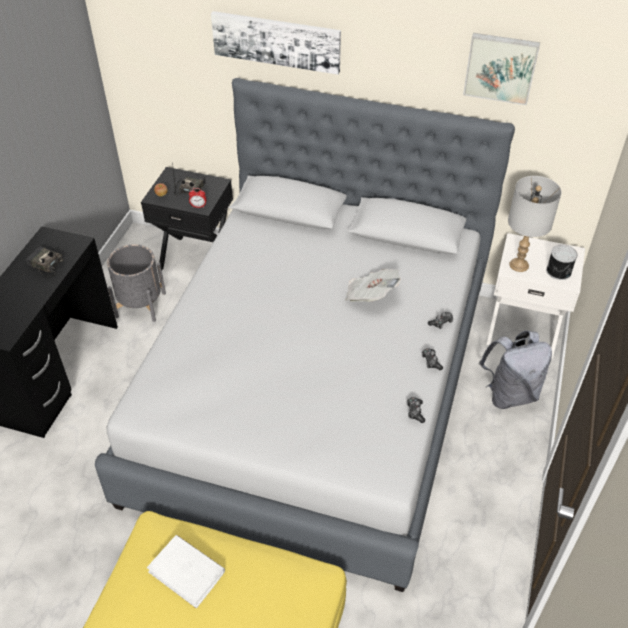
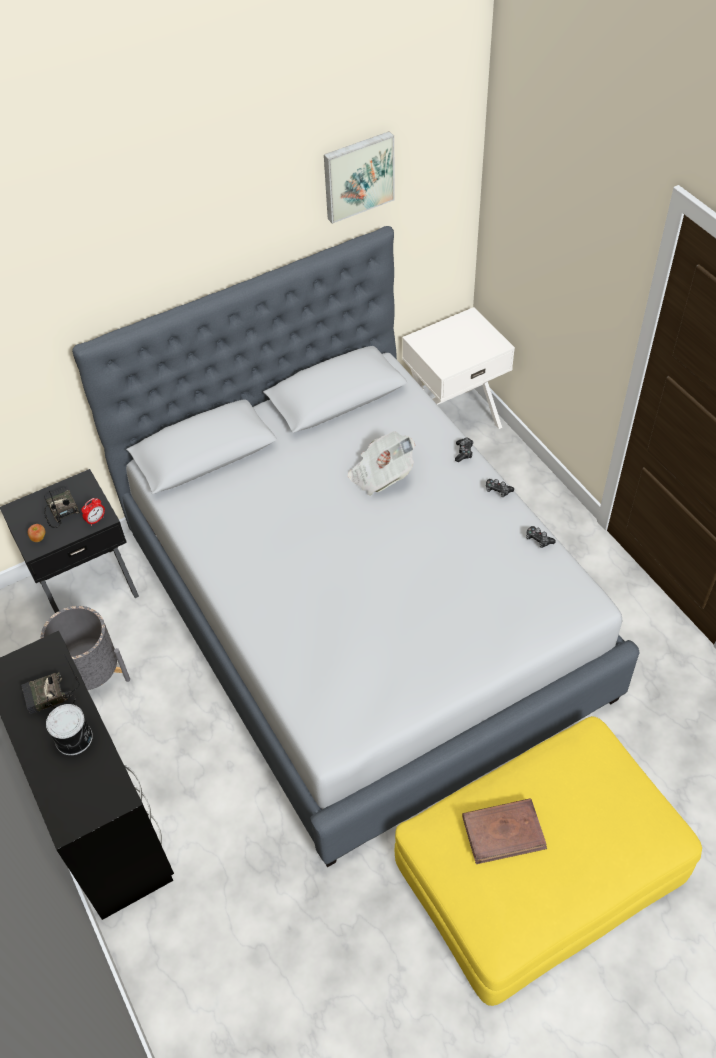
camera: 45 degrees left, 5 degrees up
white book [147,535,225,608] -> brown book [462,798,547,864]
picture [211,11,341,75] -> none
grey backpack [479,331,552,409] -> none
grey table lamp [508,176,562,272] -> none
can [546,245,577,280] -> can moved to [46,704,93,755]

